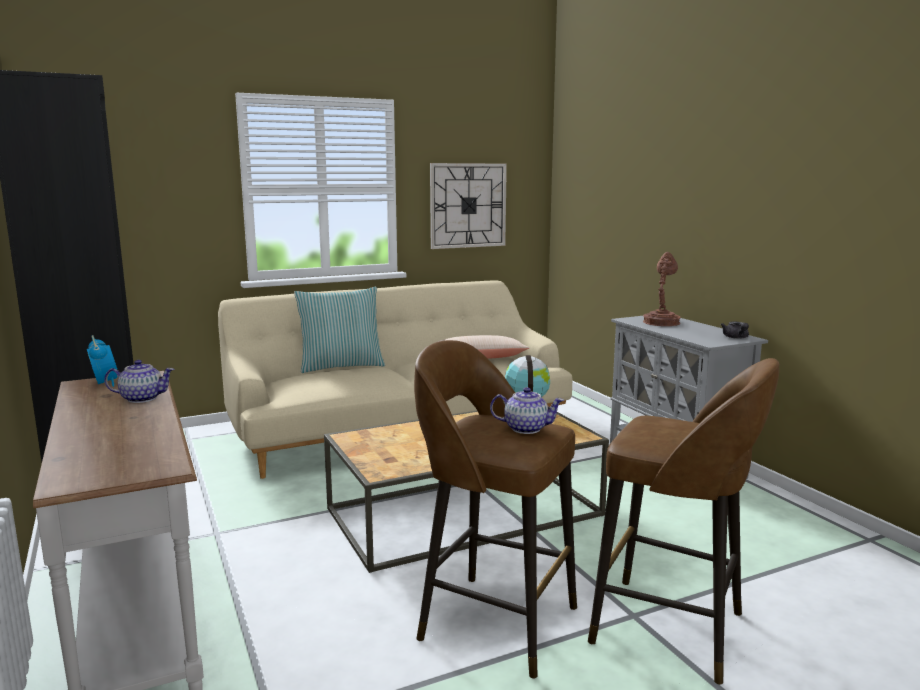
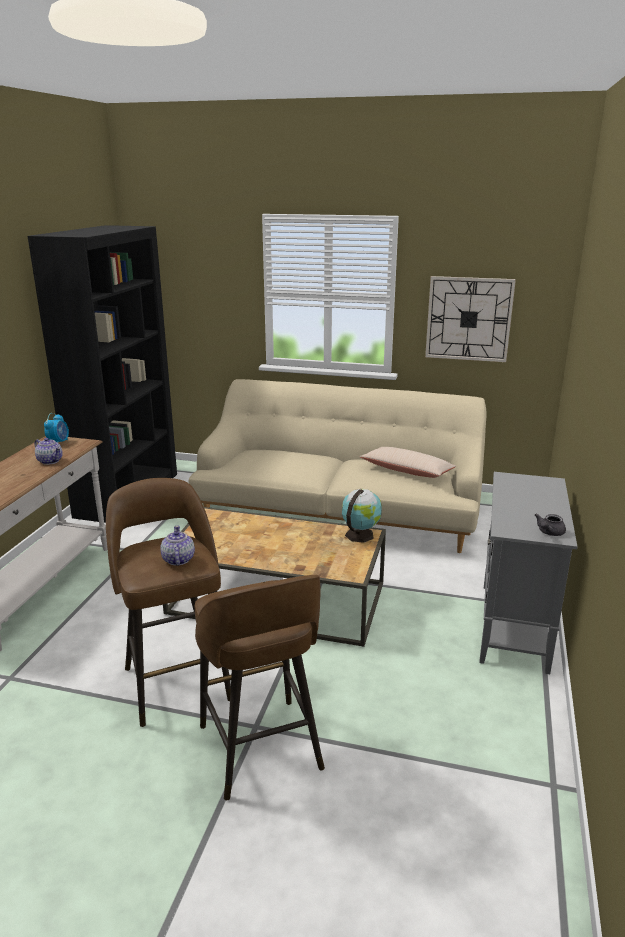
camera: 40 degrees right, 10 degrees up
pillow [294,287,385,373] -> none
teapot [490,387,564,434] -> teapot turned 150 degrees counterclockwise [160,526,195,566]
brown table lamp [643,252,681,326] -> none

